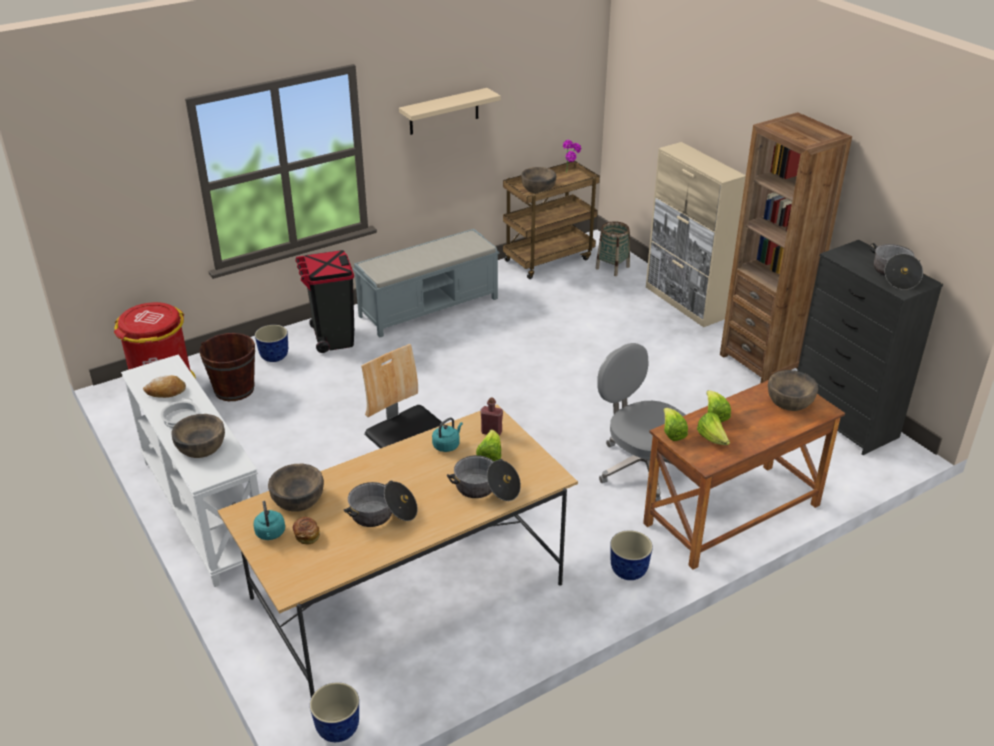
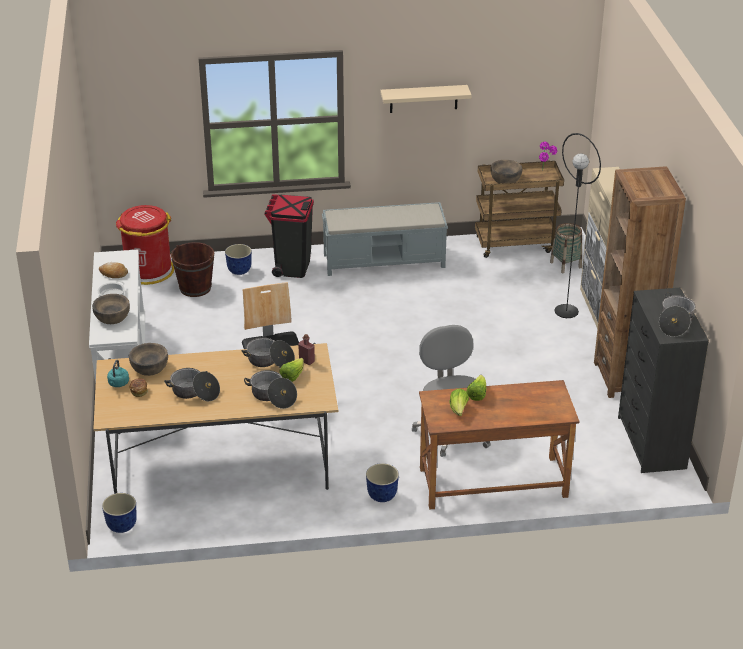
camera: 25 degrees right, 0 degrees up
turquoise kettle [432,417,463,452] -> cooking pot [241,338,295,368]
lettuce [663,408,688,441] -> none
brown bowl [768,370,818,411] -> none
none -> black floor lamp [554,133,601,318]

